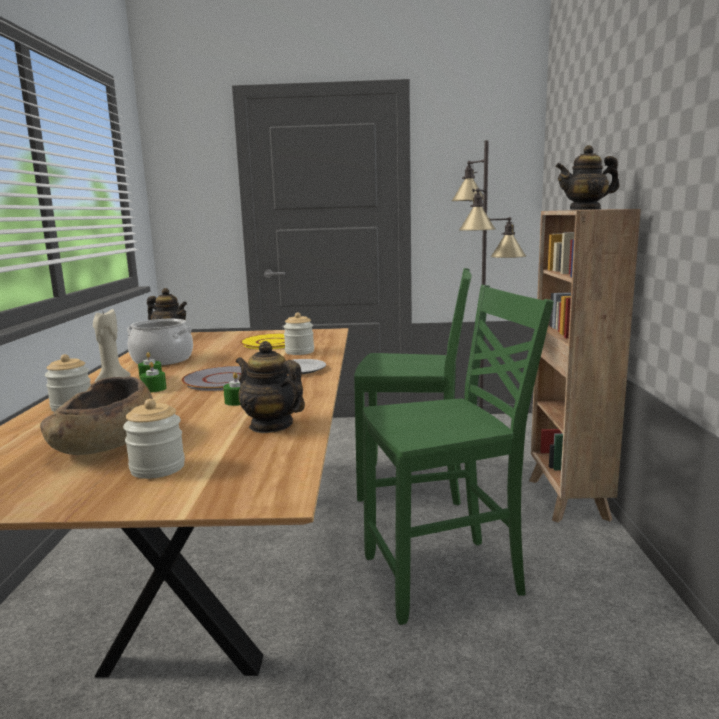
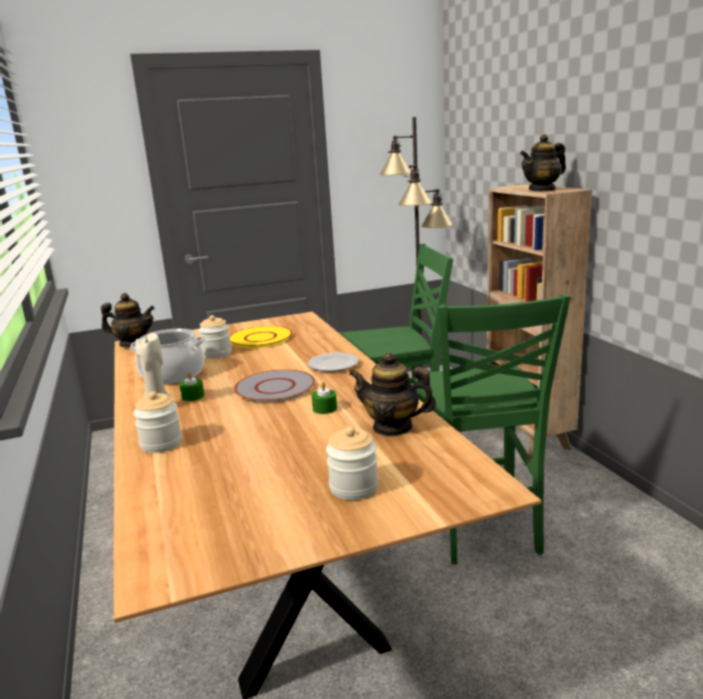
camera: 20 degrees left, 5 degrees up
brown bowl [40,377,153,455] -> none
green candle [140,362,167,393] -> none
jar [283,312,314,355] -> jar moved to [198,315,232,358]
green chair [363,285,554,625] -> green chair turned 120 degrees clockwise [414,294,571,565]

